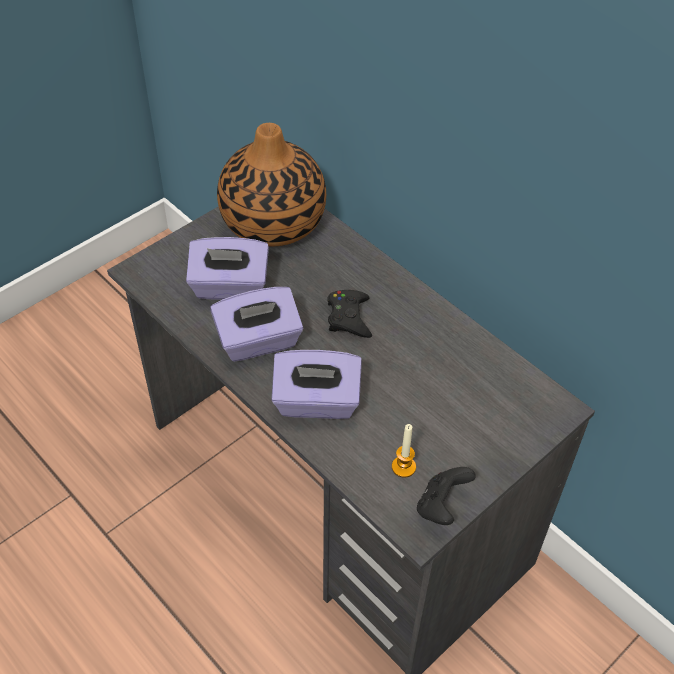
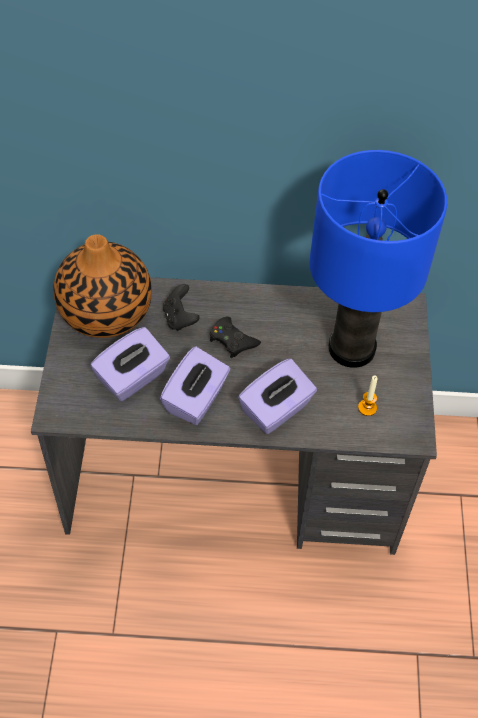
camera: 45 degrees left, 5 degrees up
black game controller [417,467,476,525] -> black game controller moved to [163,284,199,331]
none -> blue table lamp [309,150,447,368]

